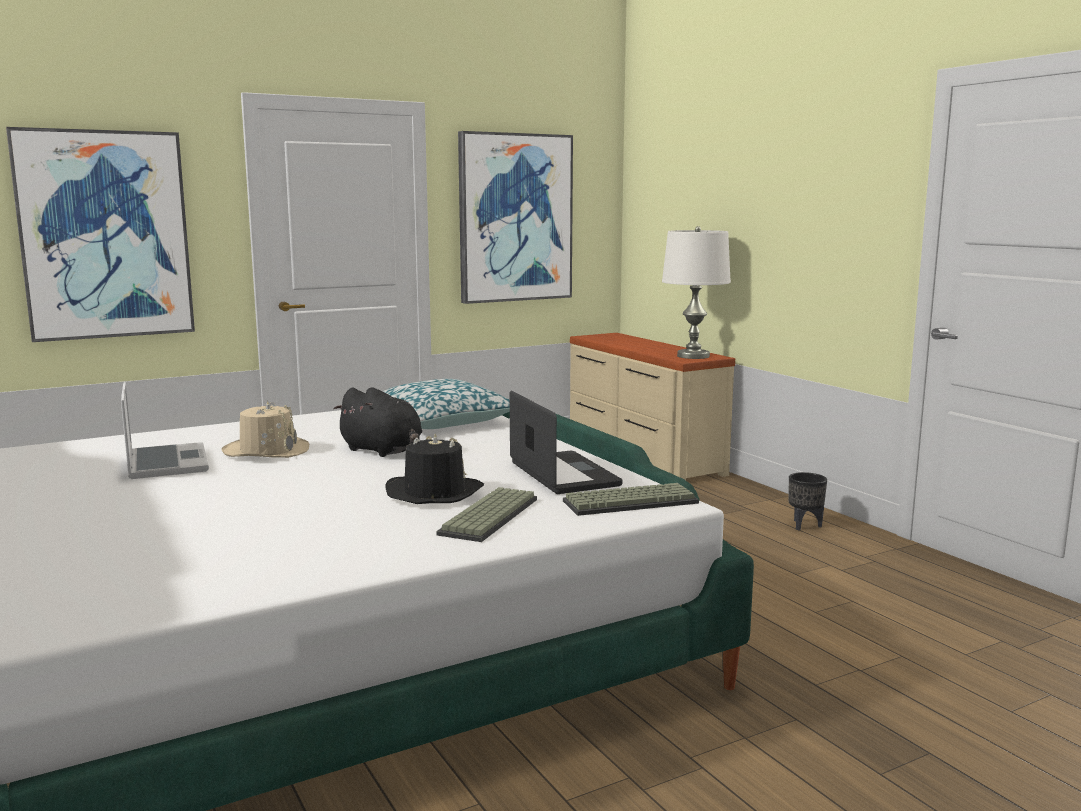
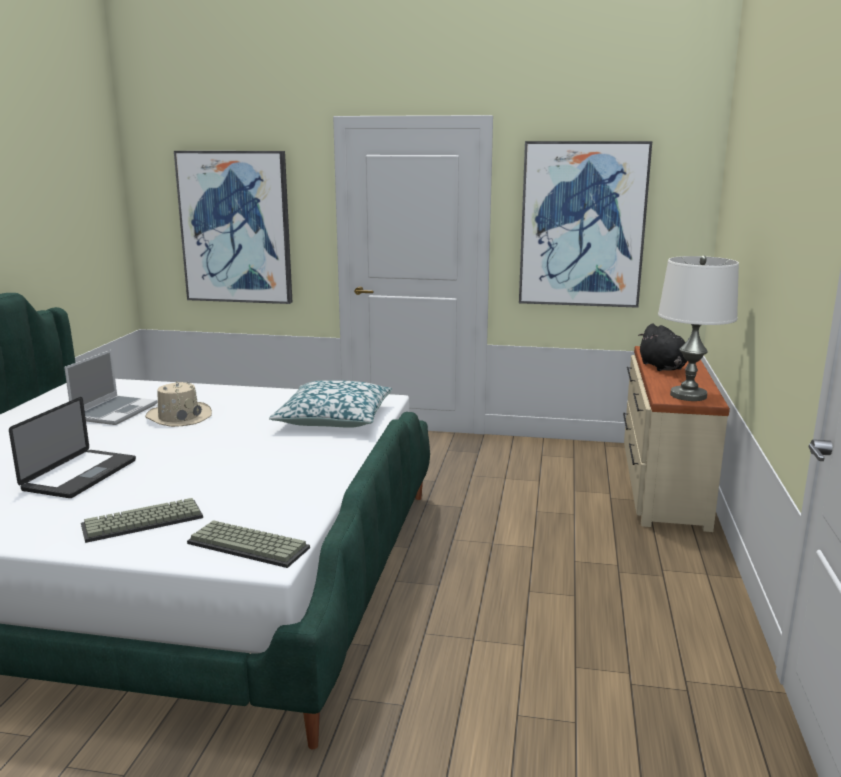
camera: 40 degrees right, 5 degrees up
black plush toy [333,387,422,457] -> black plush toy moved to [638,323,687,371]
black hat [385,434,484,504] -> none
laptop [510,391,623,494] -> laptop moved to [9,397,136,498]
black planter [788,472,827,530] -> none

